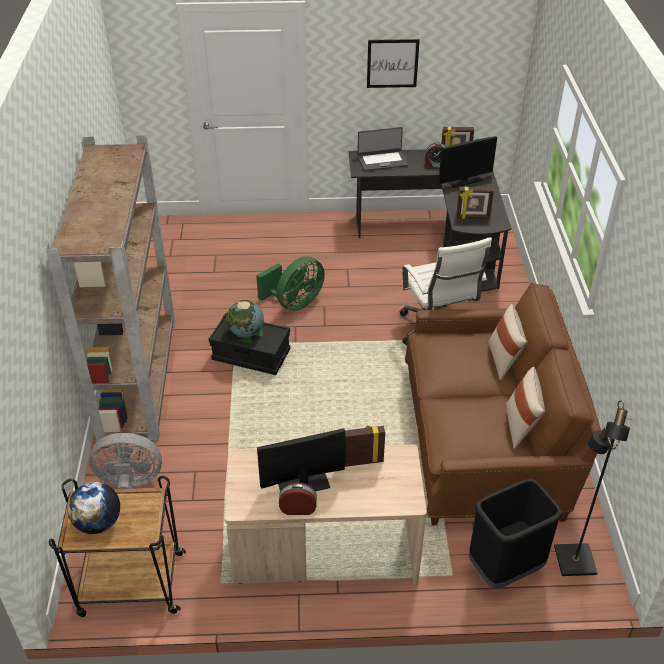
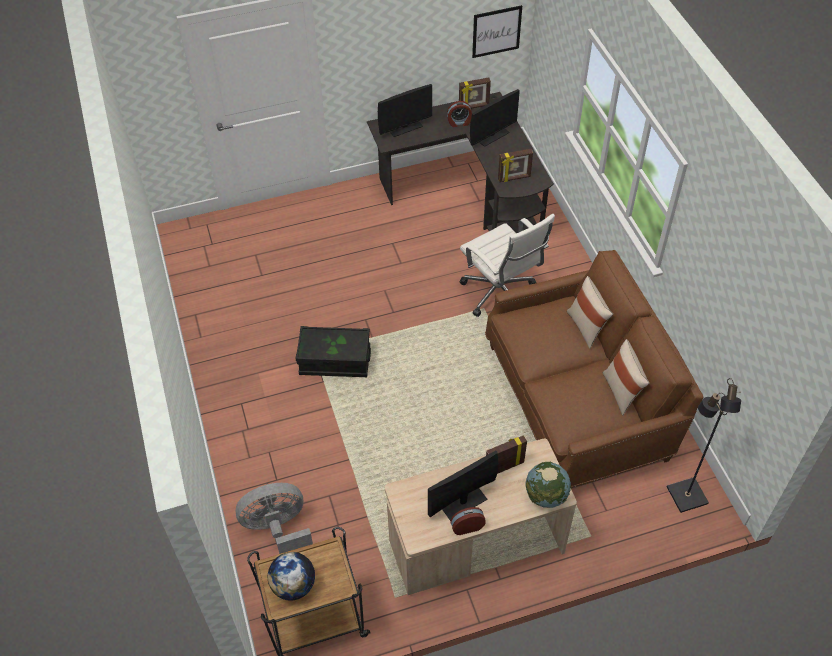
camera: 15 degrees left, 10 degrees up
brown bookcase [46,135,175,442] -> none
globe [226,300,264,338] -> globe moved to [525,462,571,508]
green fan [256,257,325,311] -> none
laptop [358,127,408,171] -> monitor [378,84,432,137]
picture [367,39,420,88] -> picture moved to [472,5,522,58]
black trash can [469,479,563,589] -> none

